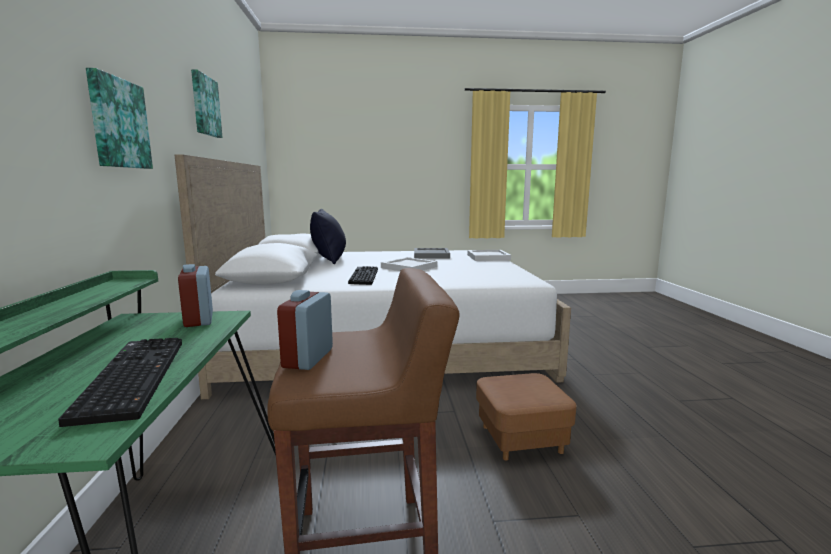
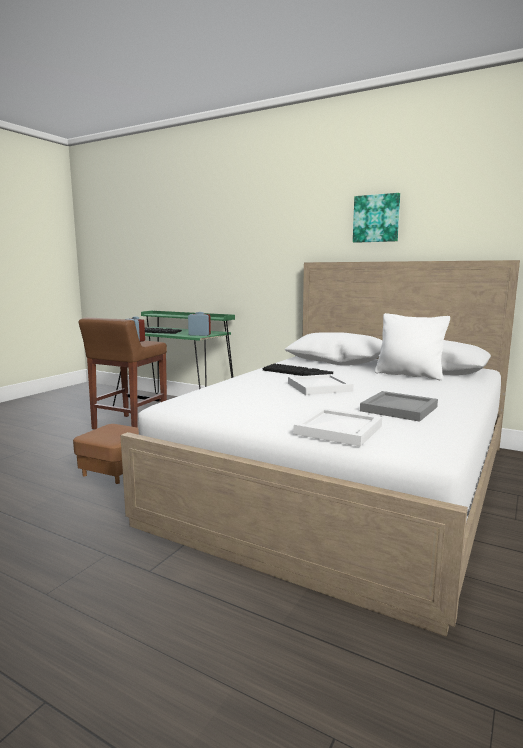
camera: 125 degrees right, 0 degrees up
picture [86,68,153,169] -> none
black pillow [310,209,346,264] -> white pillow [375,313,450,380]

